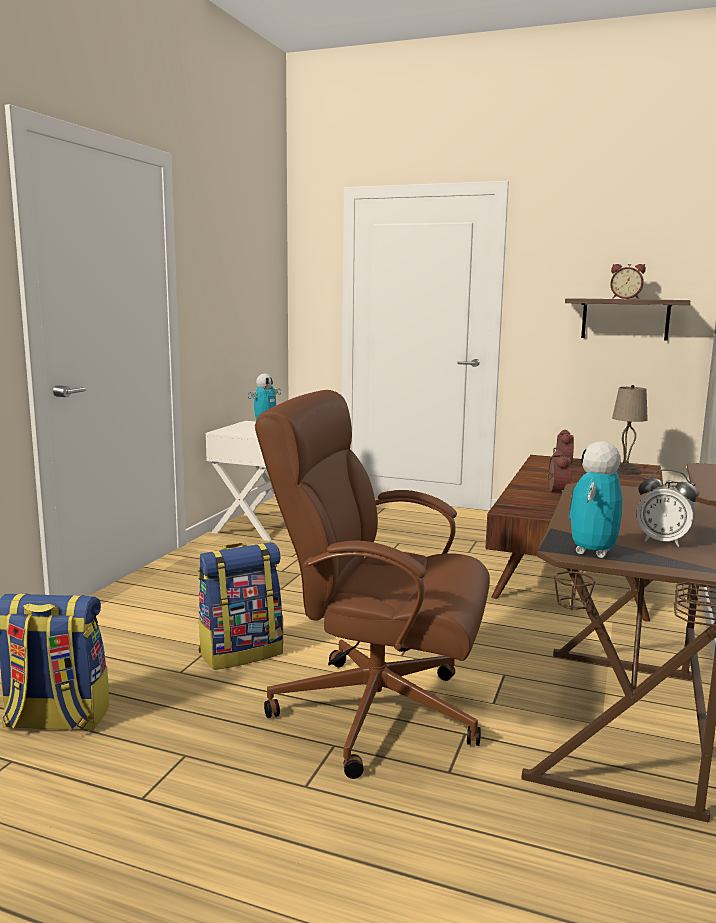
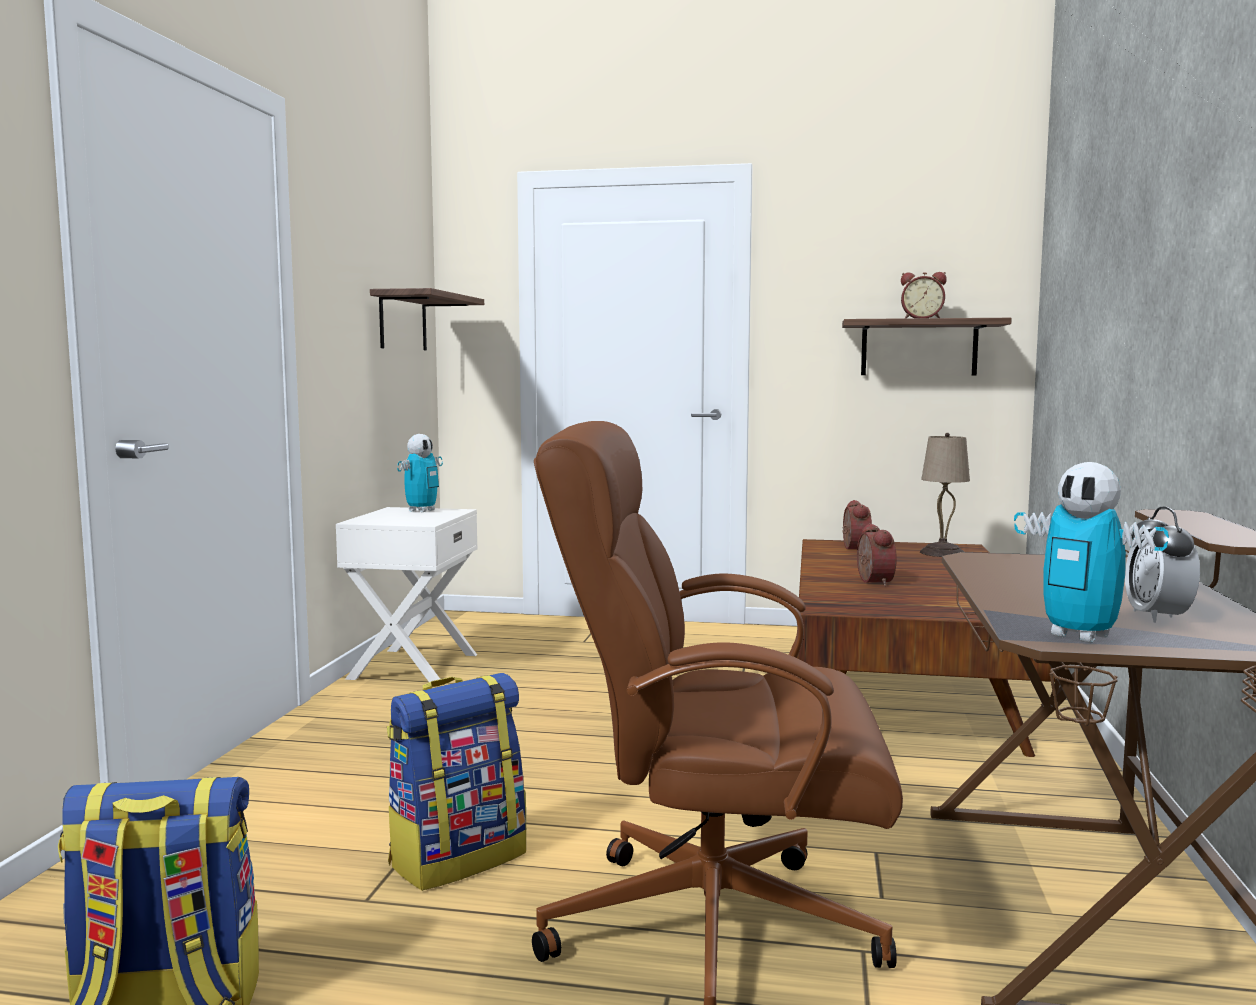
camera: 10 degrees left, 5 degrees down
toy robot [569,441,622,558] -> toy robot turned 60 degrees counterclockwise [1014,462,1169,643]
alarm clock [637,469,699,547] -> alarm clock turned 75 degrees clockwise [1125,507,1200,623]
none -> shelf [370,288,484,350]

